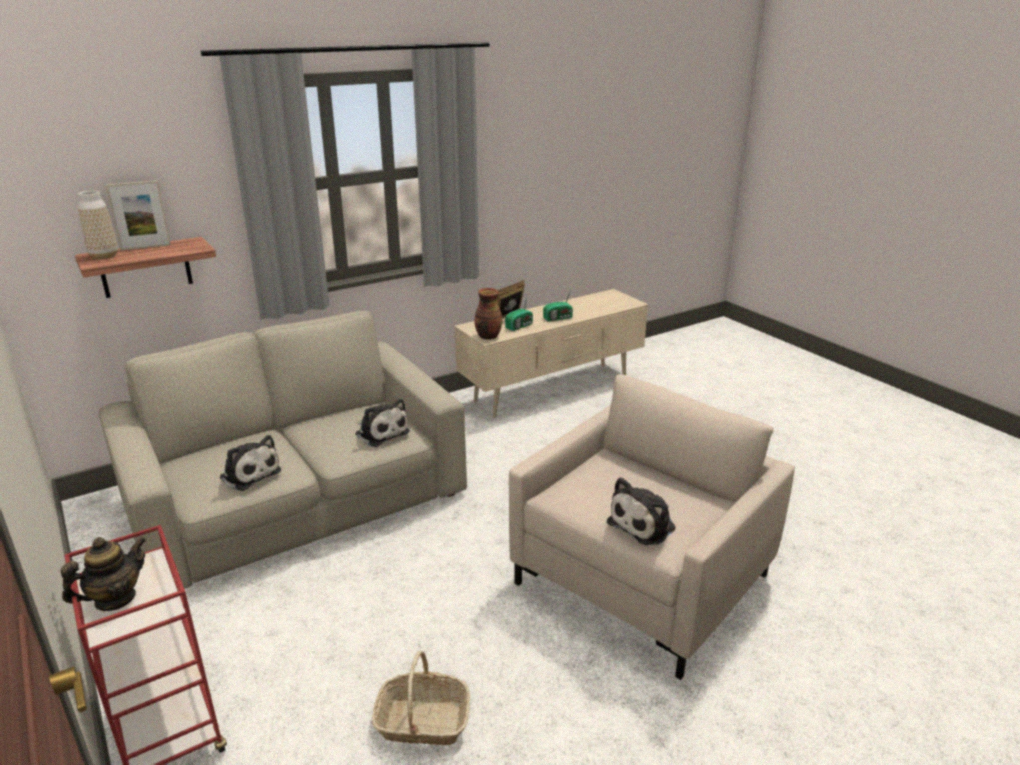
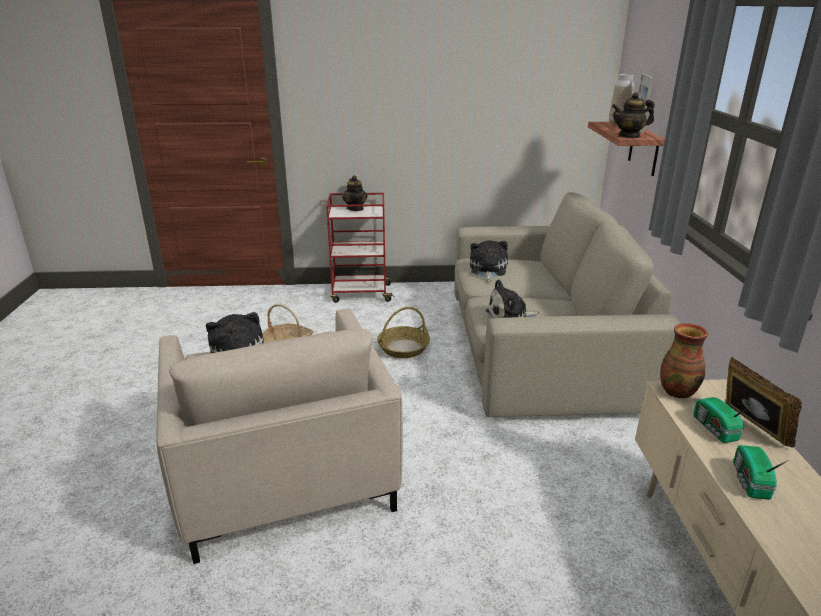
camera: 120 degrees right, 0 degrees up
plush toy [220,435,281,491] -> plush toy turned 120 degrees clockwise [470,241,508,281]
none -> basket [377,307,430,358]
none -> teapot [612,92,654,138]

